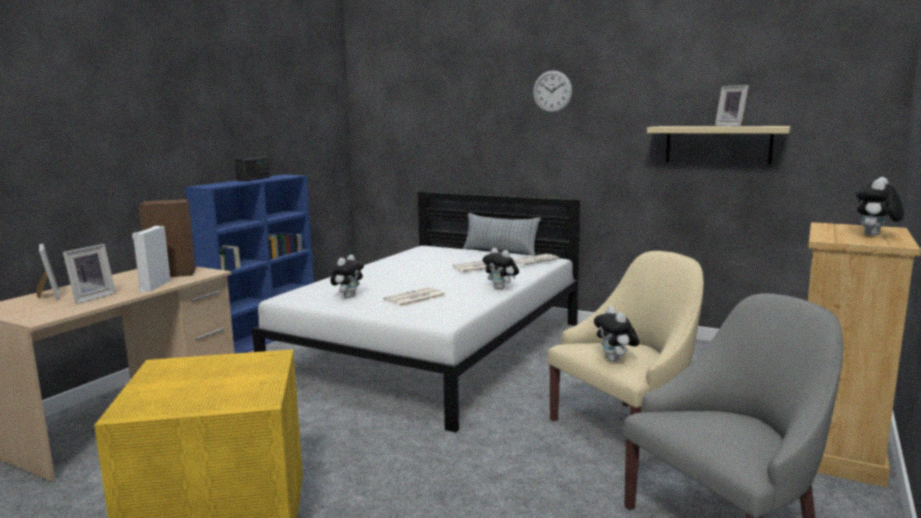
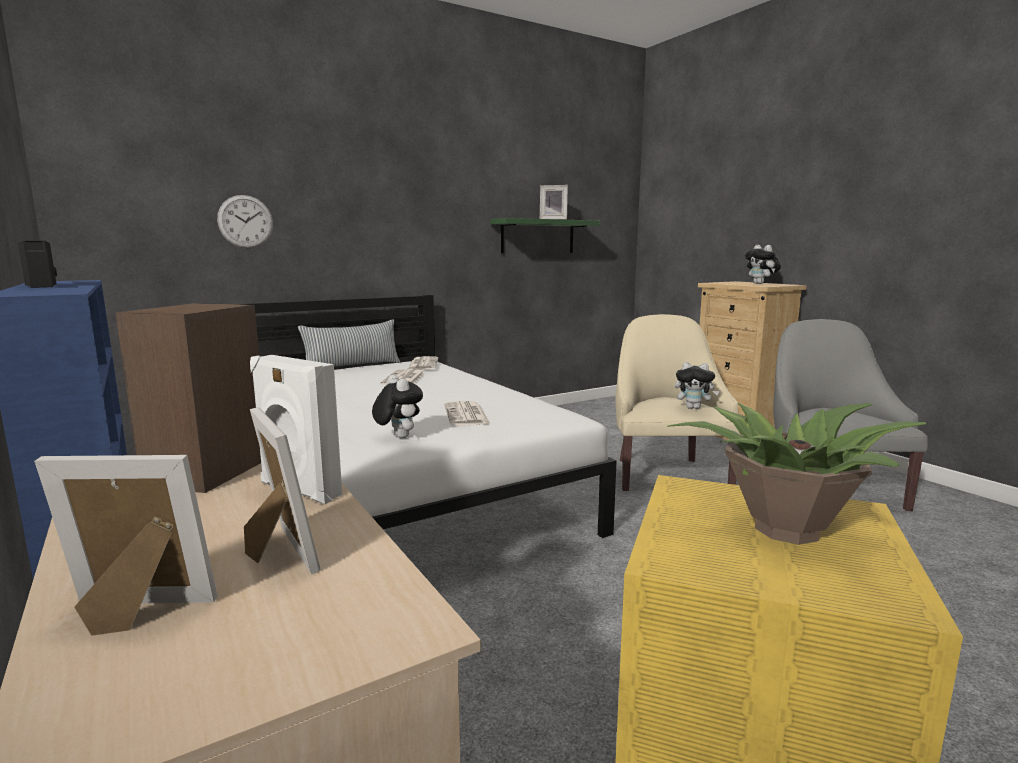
camera: 60 degrees left, 0 degrees up
plush toy [483,248,519,290] -> none
wall clock [533,70,572,113] -> wall clock moved to [217,195,273,248]
beige shelf [647,126,791,165] -> green shelf [490,218,600,253]
none -> potted plant [667,403,926,545]

